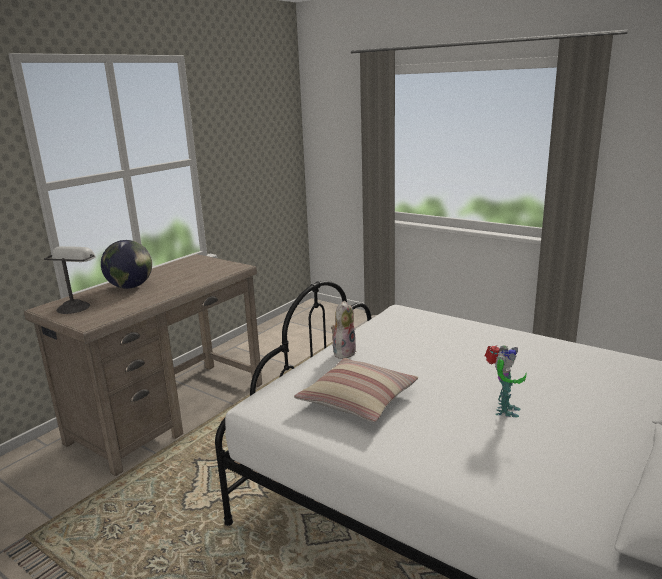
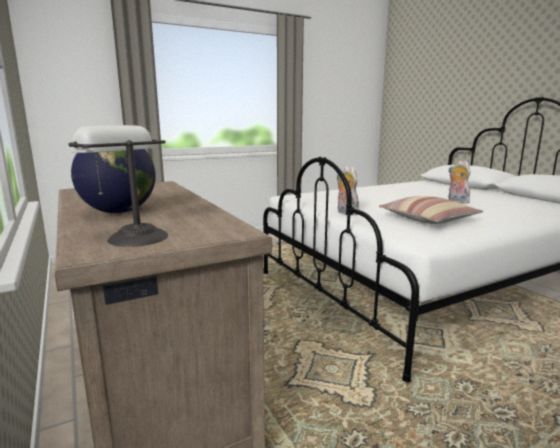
camera: 65 degrees left, 5 degrees down
toy robot [485,345,526,418] -> plush toy [448,161,471,204]

